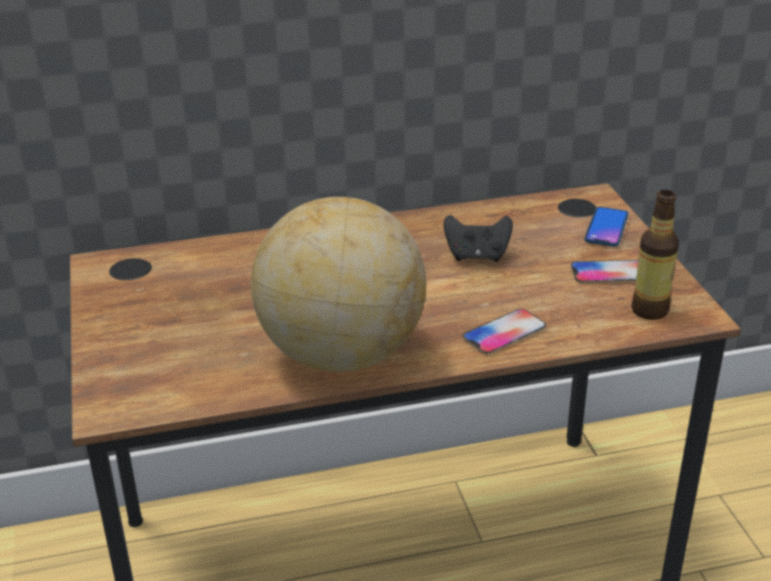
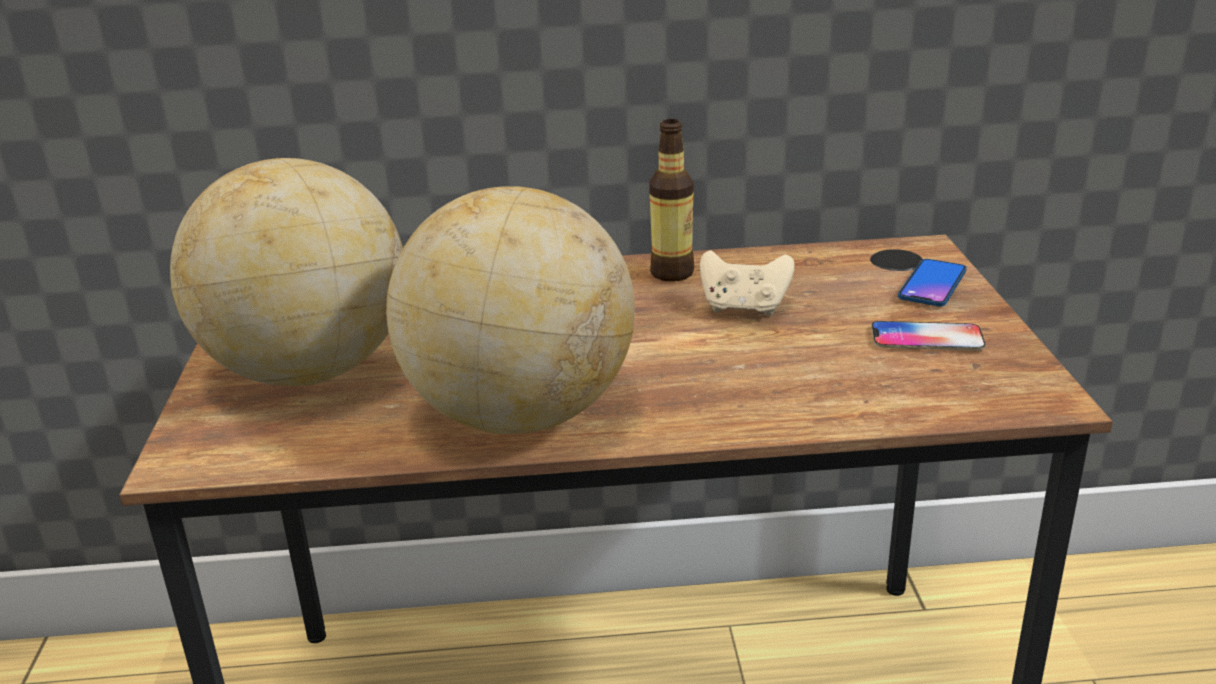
camera: 10 degrees right, 5 degrees down
black game controller [444,215,513,262] -> beige game controller [700,250,795,316]
phone [463,309,546,354] -> none
bottle [631,190,679,320] -> bottle moved to [649,119,694,282]
none -> globe [170,158,403,386]

